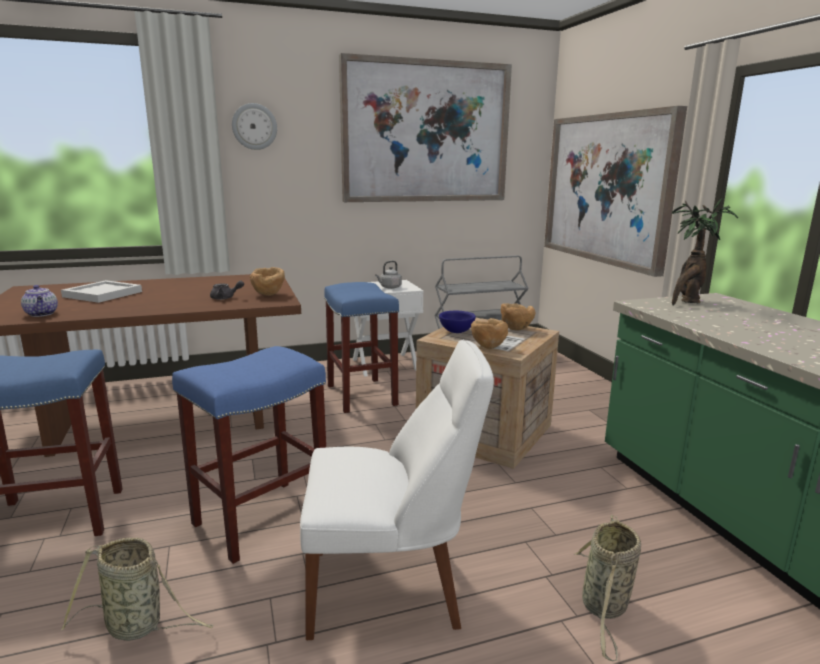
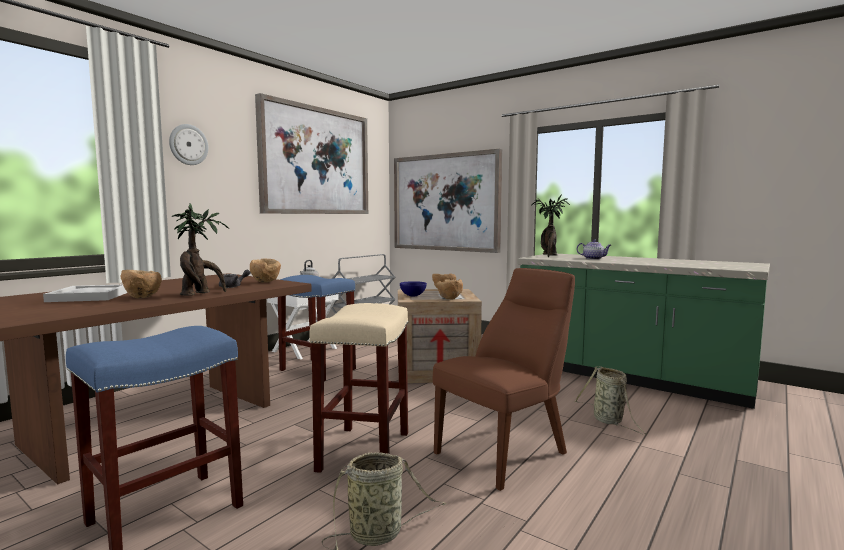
camera: 35 degrees left, 10 degrees down
teapot [21,285,58,317] -> teapot moved to [577,239,611,260]
blue stool [172,346,326,564] -> beige stool [309,303,408,473]
white chair [300,340,494,640] -> brown chair [433,268,575,491]
none -> brown bowl [120,270,162,299]
none -> potted plant [172,203,229,296]

